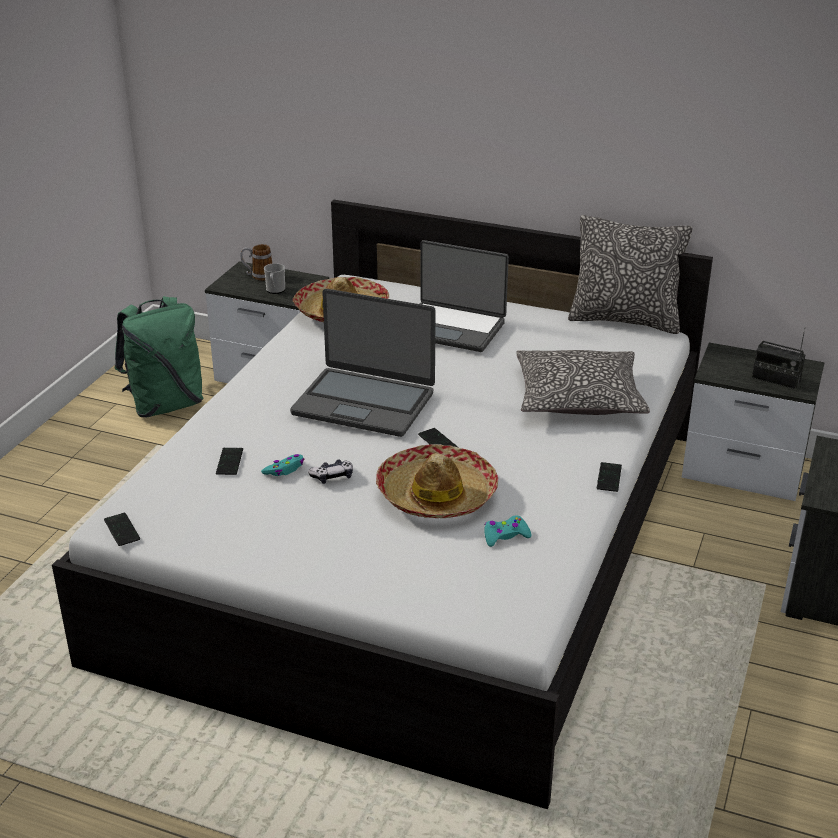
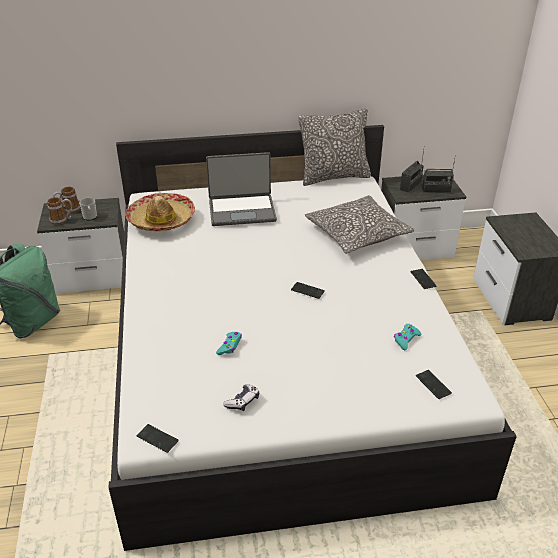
camera: 30 degrees left, 5 degrees up
phone [216,448,243,475] -> phone moved to [416,370,452,399]
laptop [290,289,436,437] -> none
game controller [308,460,353,484] -> game controller moved to [223,384,259,411]
hat [376,444,498,518] -> none
none -> mug [47,197,72,225]
none -> radio [400,150,424,193]

